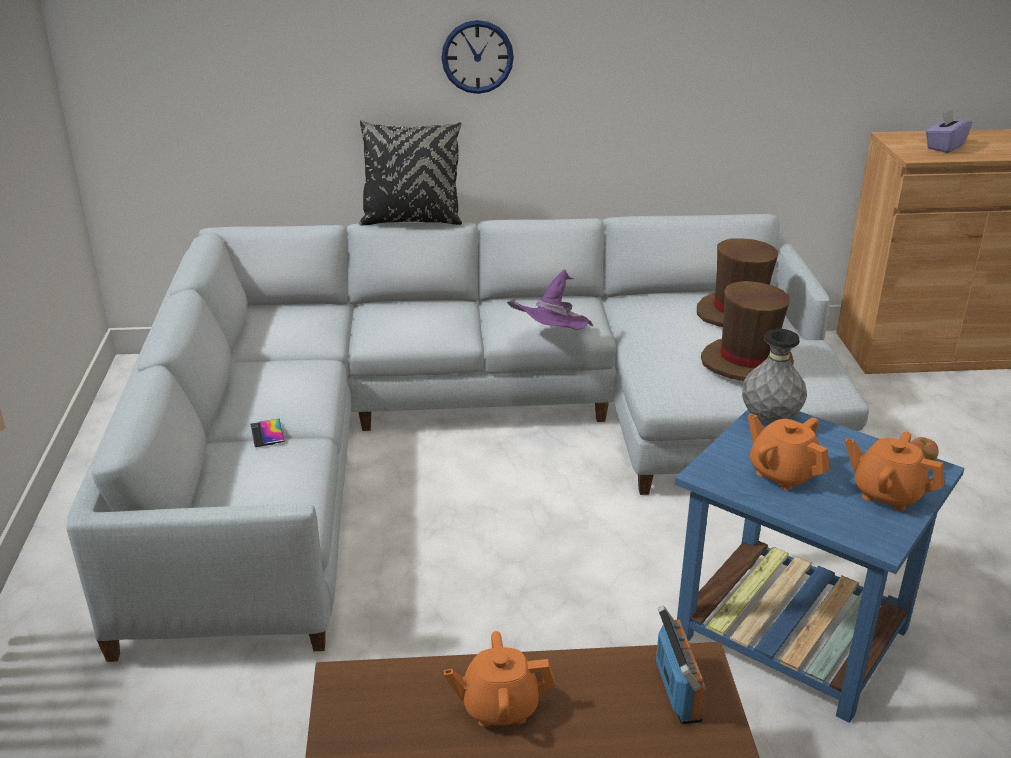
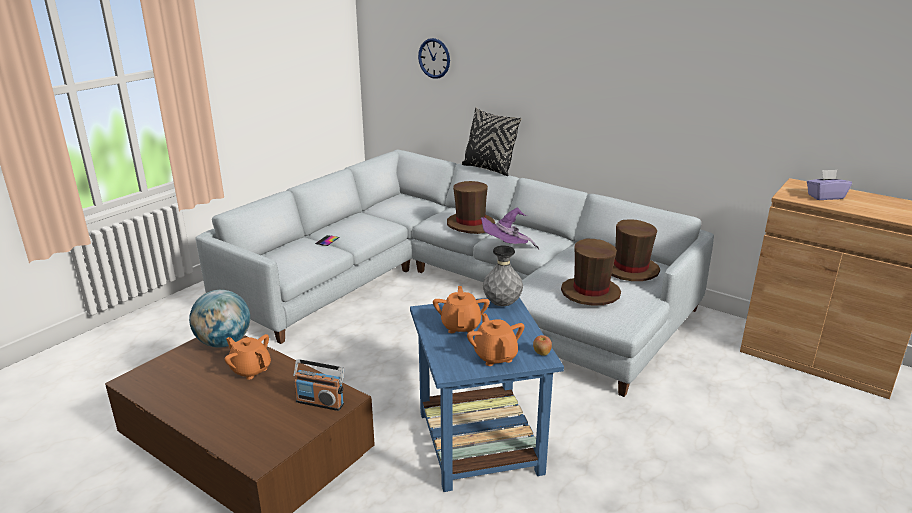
camera: 40 degrees right, 5 degrees down
wall clock [441,20,514,94] -> wall clock moved to [418,38,450,79]
radio [656,605,706,724] -> radio turned 75 degrees clockwise [293,359,344,411]
none -> globe [189,290,250,348]
none -> brown hat [447,181,495,234]

